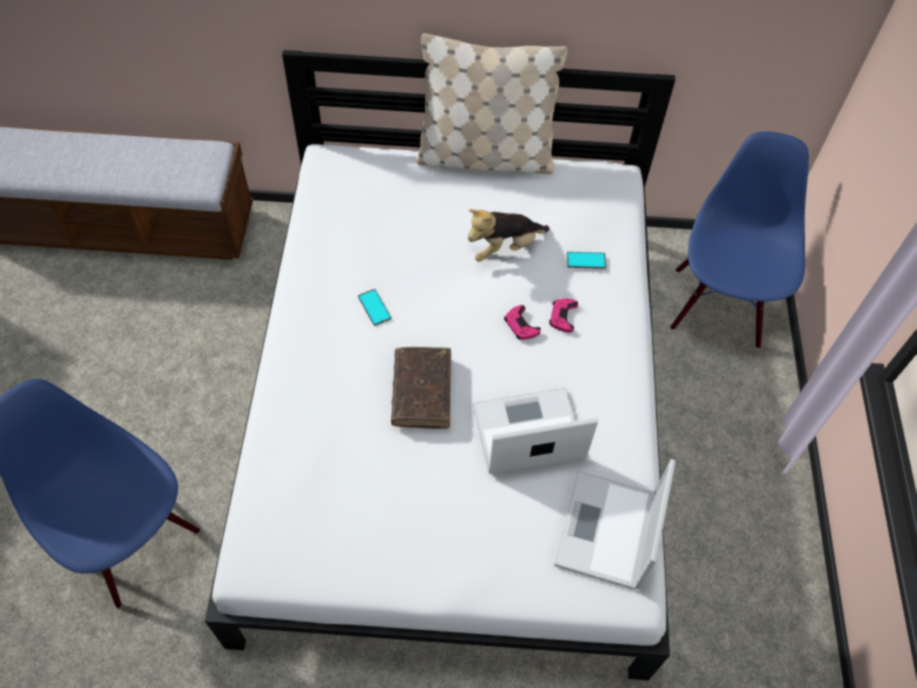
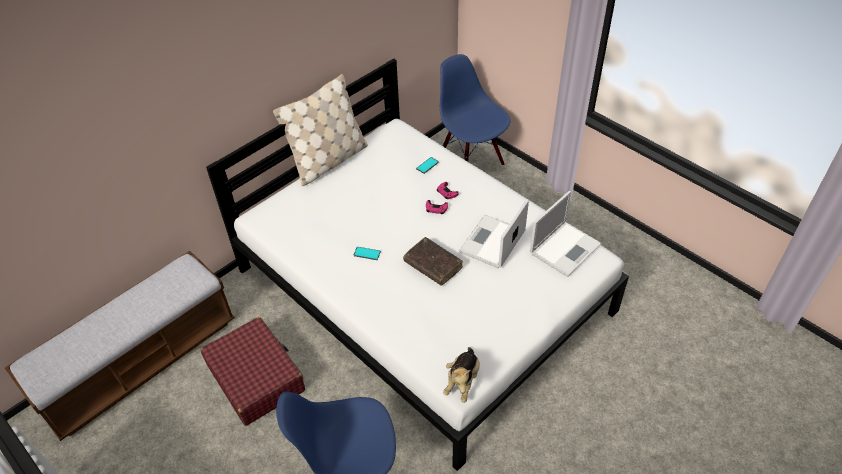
camera: 45 degrees left, 10 degrees down
plush toy [468,209,550,262] -> plush toy moved to [443,347,480,403]
laptop [554,459,676,590] -> laptop turned 105 degrees counterclockwise [530,191,602,277]
none -> red suitcase [200,317,305,426]

